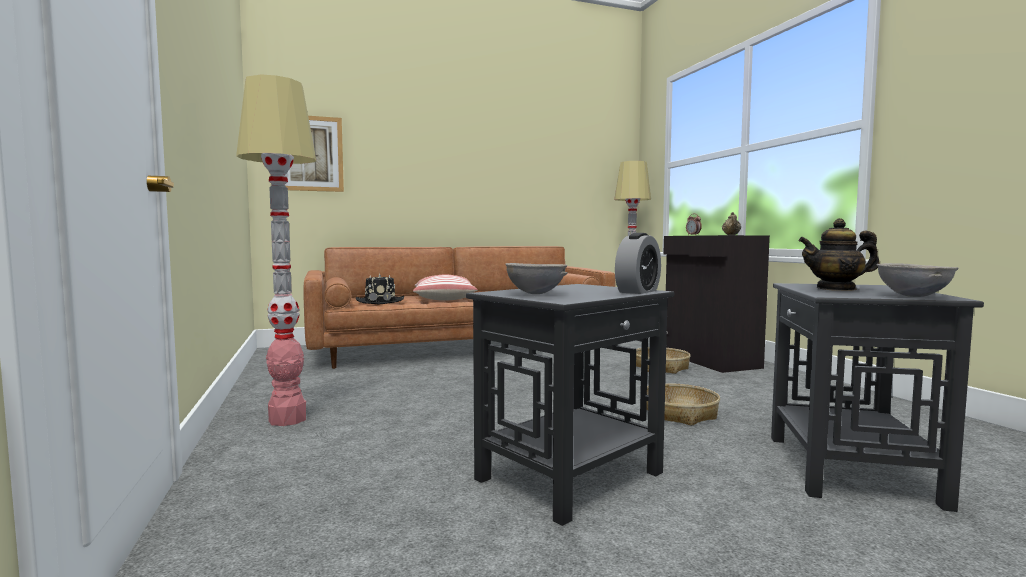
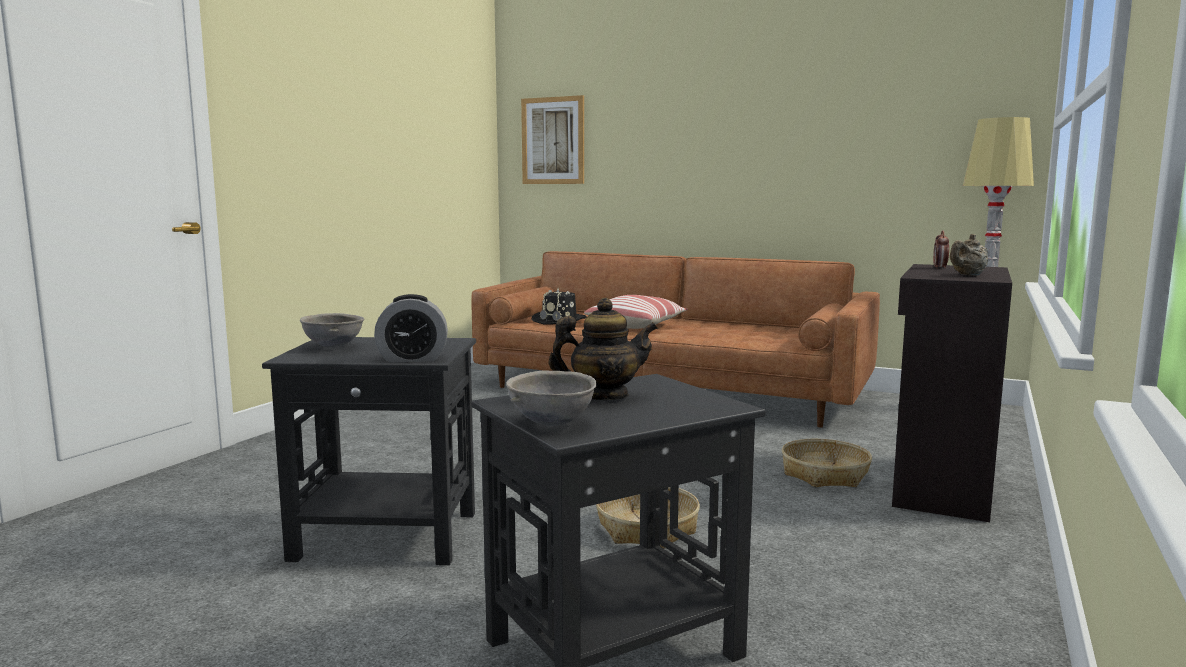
camera: 45 degrees right, 5 degrees up
floor lamp [236,75,316,426] -> none
teapot [798,218,880,291] -> teapot turned 120 degrees clockwise [549,298,658,400]

